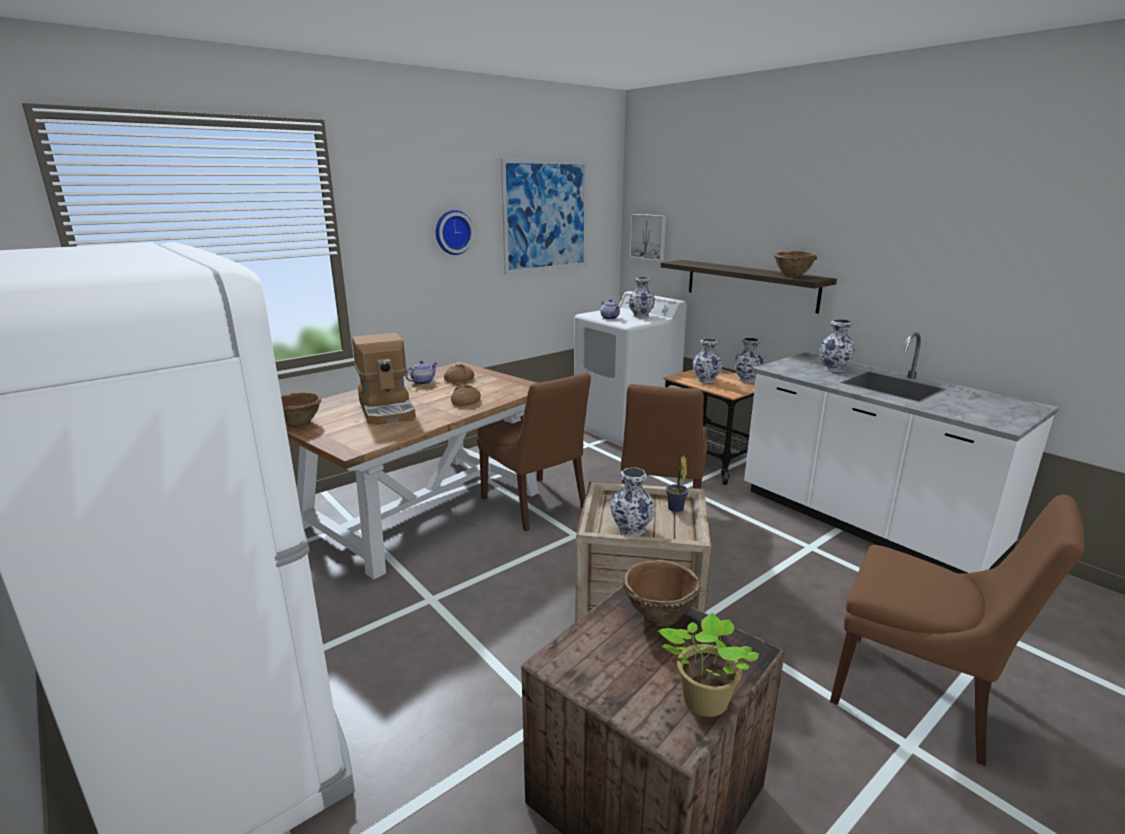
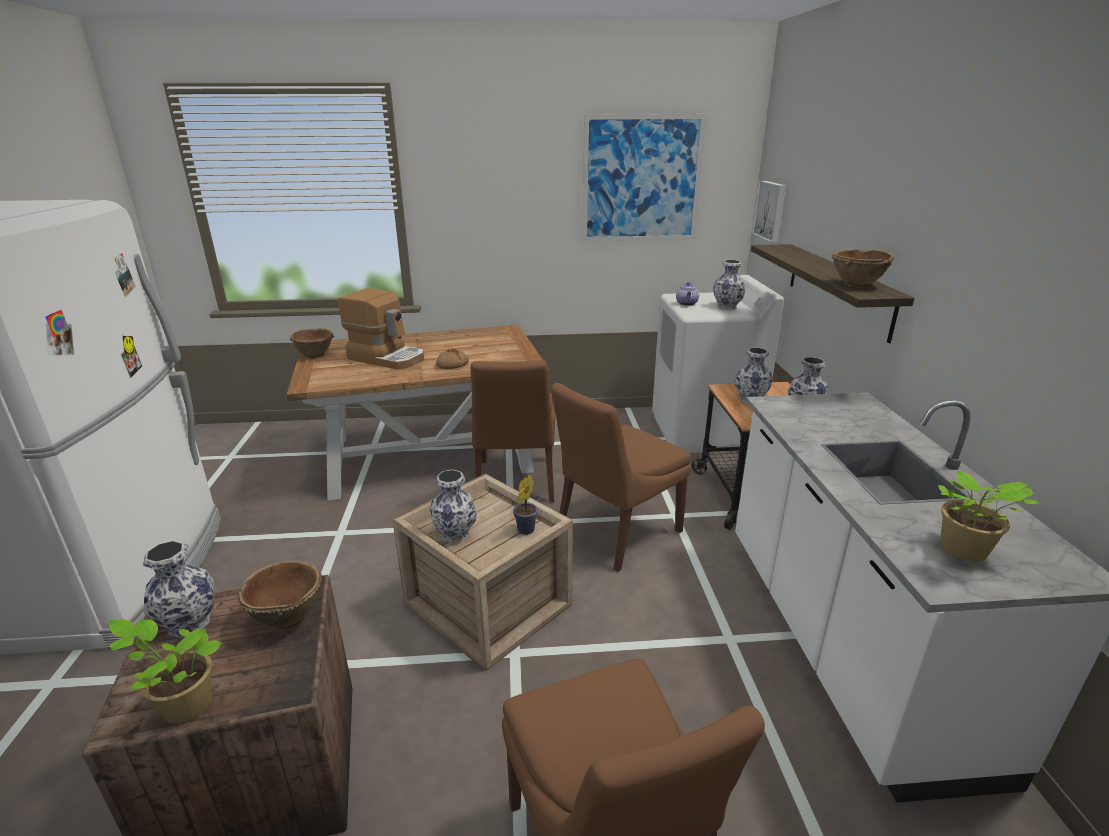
camera: 35 degrees right, 5 degrees up
coffee machine [352,333,416,425] -> coffee machine turned 75 degrees counterclockwise [338,288,424,370]
teapot [405,360,437,385] -> none
wall clock [436,210,474,255] -> none
bread [444,364,474,382] -> none
vase [819,319,855,372] -> vase moved to [143,540,214,638]
none -> potted plant [938,471,1039,562]

